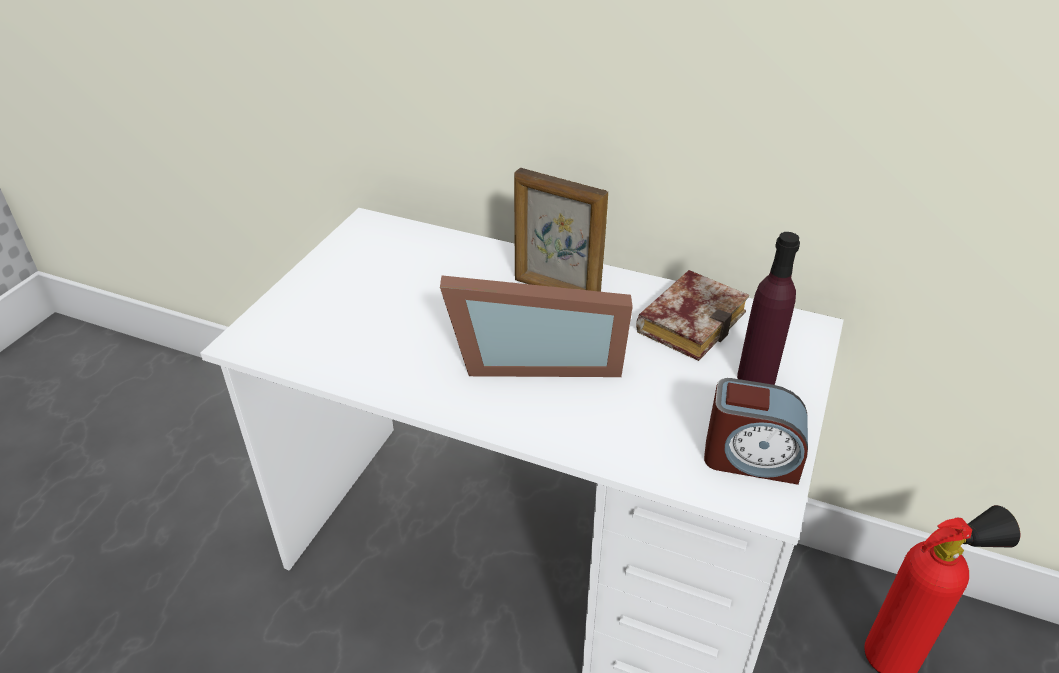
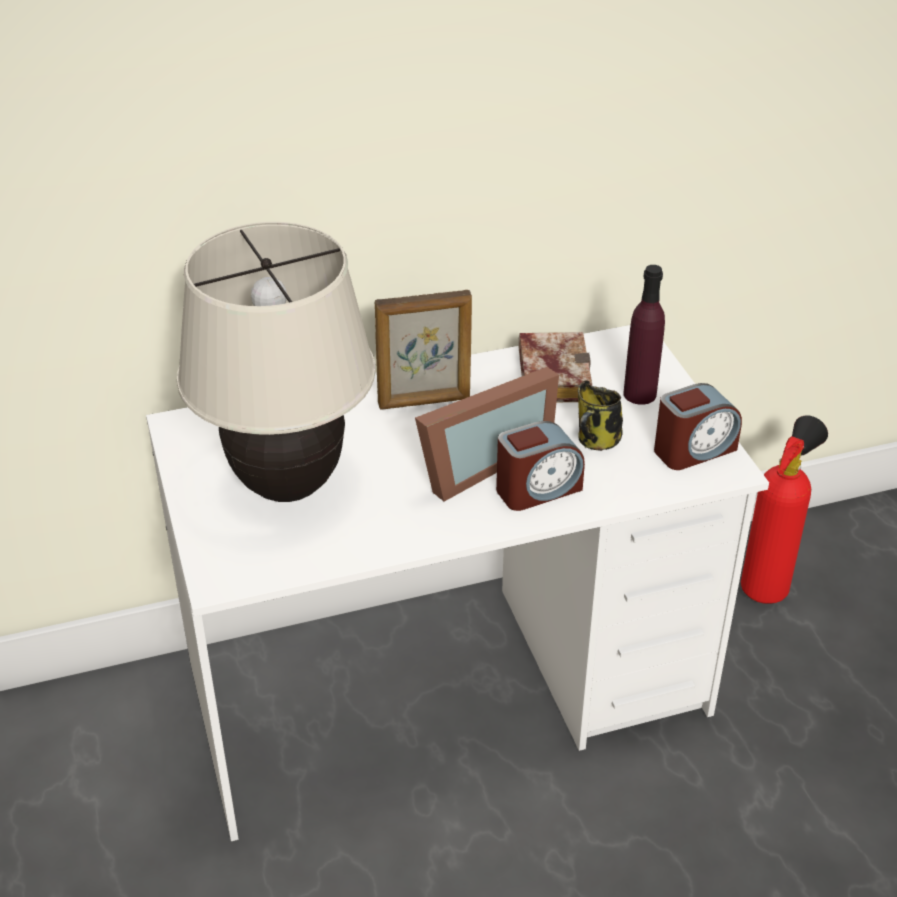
camera: 40 degrees left, 0 degrees up
none -> beige table lamp [177,222,375,502]
none -> alarm clock [496,421,585,511]
none -> mug [578,380,623,451]

